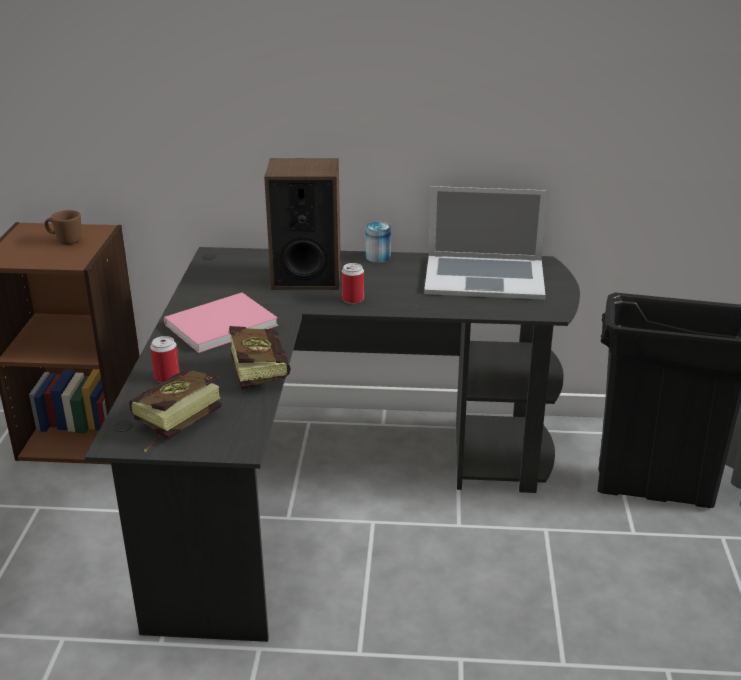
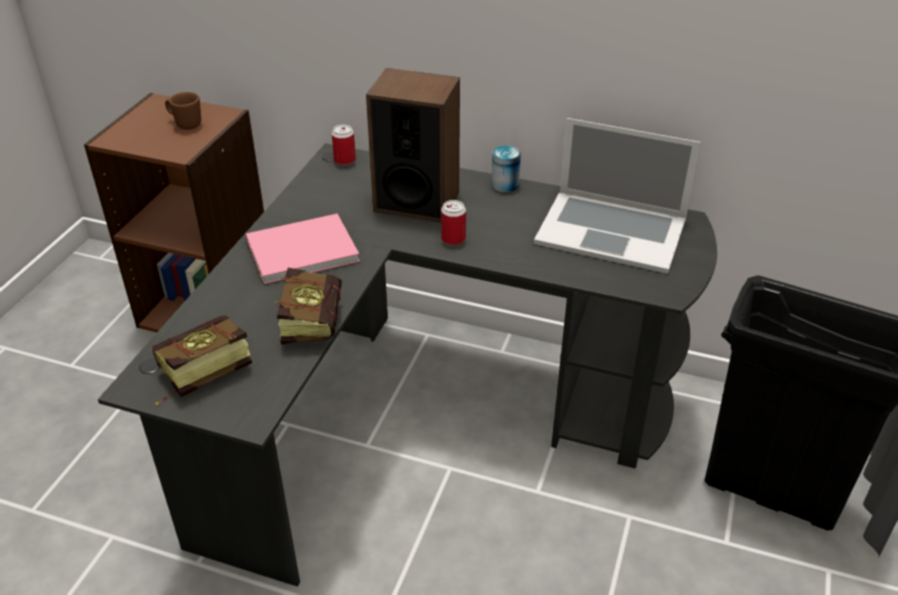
camera: 15 degrees right, 10 degrees up
can [150,336,180,383] -> can moved to [332,124,356,165]

